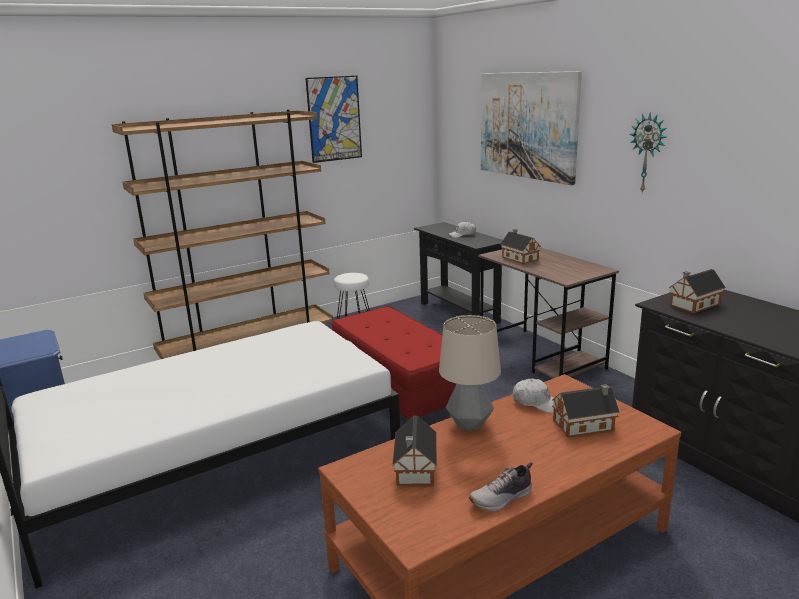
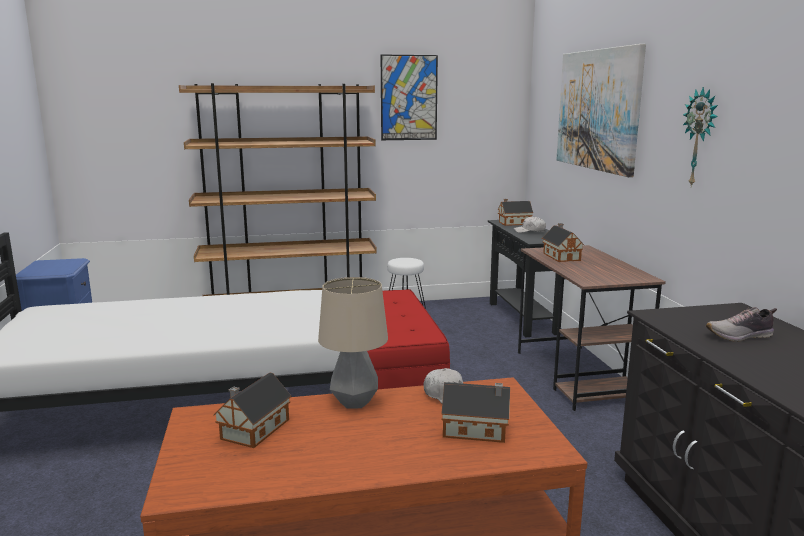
camera: 20 degrees right, 5 degrees down
shoe [469,462,533,512] -> shoe moved to [706,307,777,342]
toy house [669,269,726,313] -> toy house moved to [498,199,533,226]

